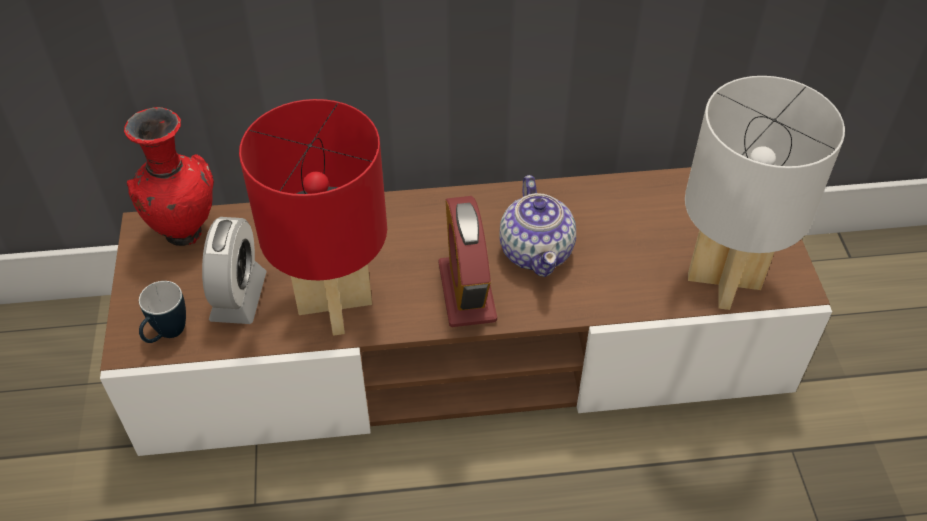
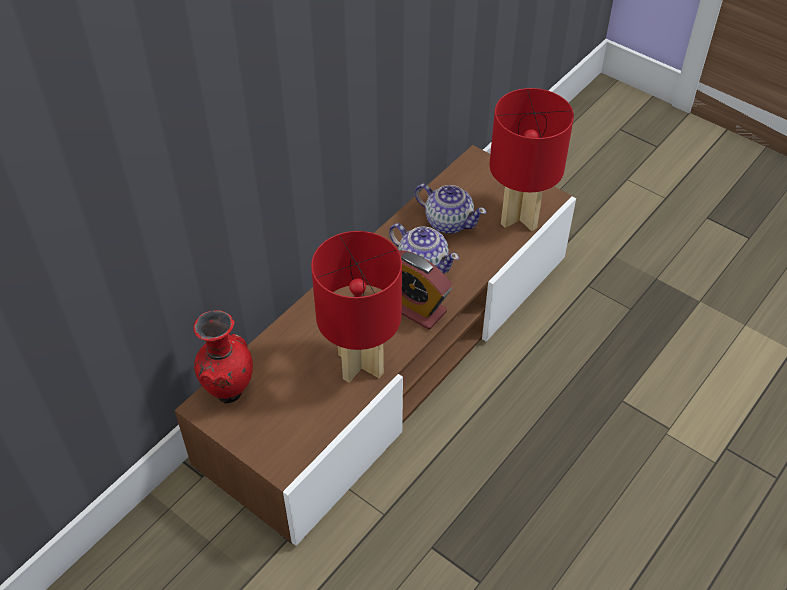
camera: 45 degrees left, 0 degrees up
mug [139,281,186,343] -> none
alarm clock [202,217,267,324] -> none
white table lamp [685,76,845,310] -> red table lamp [489,88,574,231]
none -> teapot [415,184,486,234]

